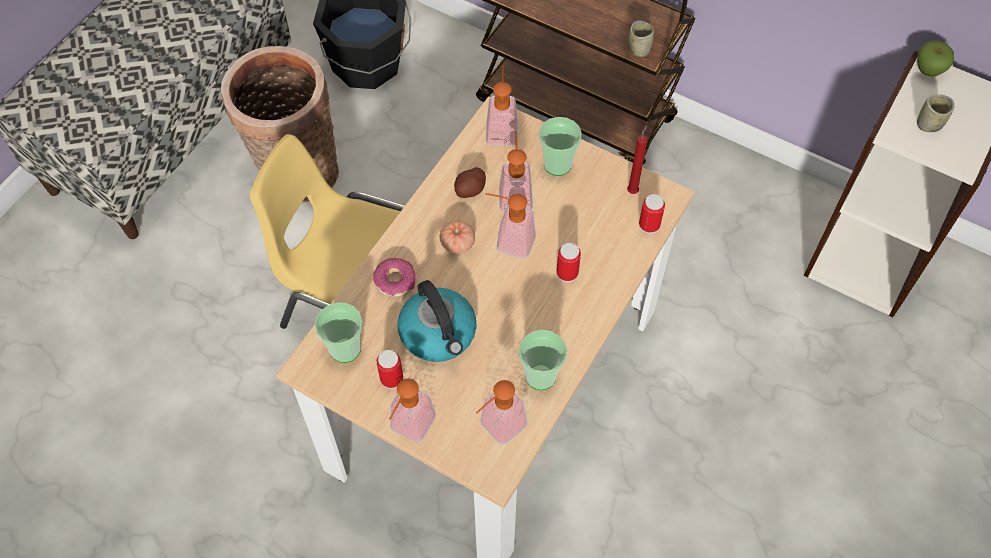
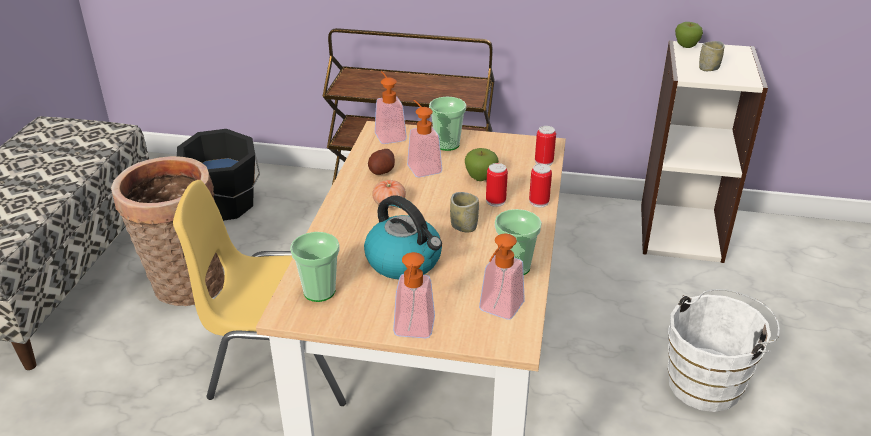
camera: 20 degrees left, 25 degrees down
donut [373,258,416,297] -> none
can [377,350,403,389] -> can moved to [529,164,552,207]
soap dispenser [486,193,536,258] -> none
red candle [627,125,648,194] -> none
cup [628,21,654,57] -> cup moved to [450,192,479,233]
none -> apple [465,148,499,181]
none -> white bucket [668,289,780,412]

